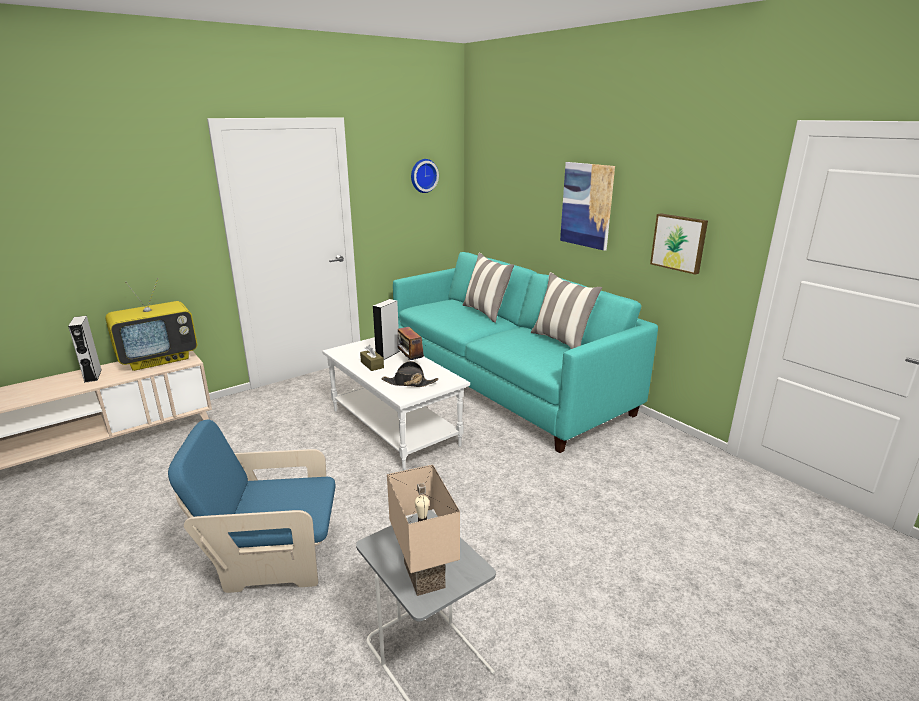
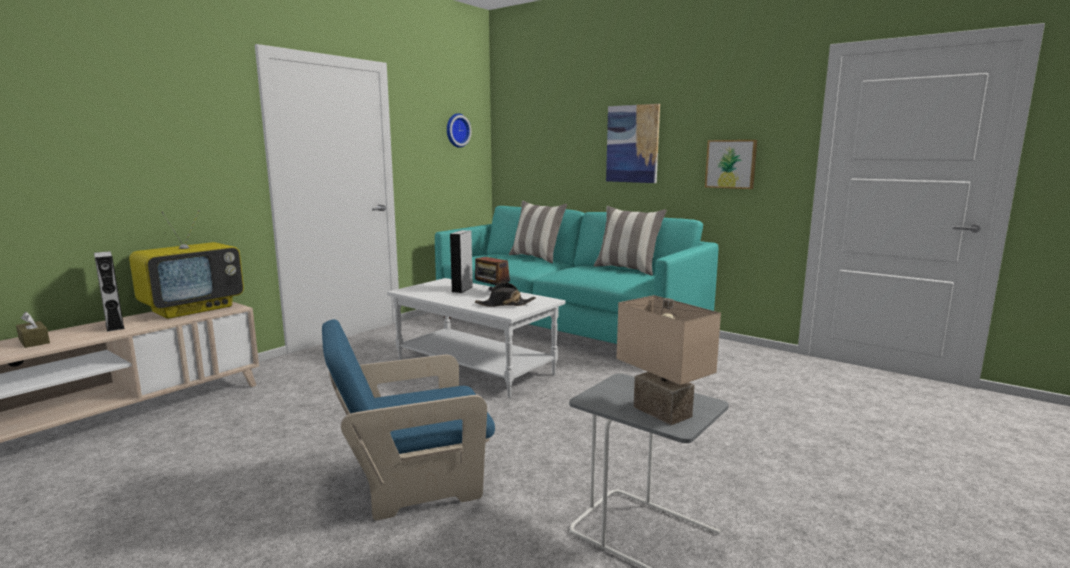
camera: 15 degrees left, 10 degrees down
brown tissue box [360,345,384,371] -> brown tissue box moved to [16,312,50,348]

